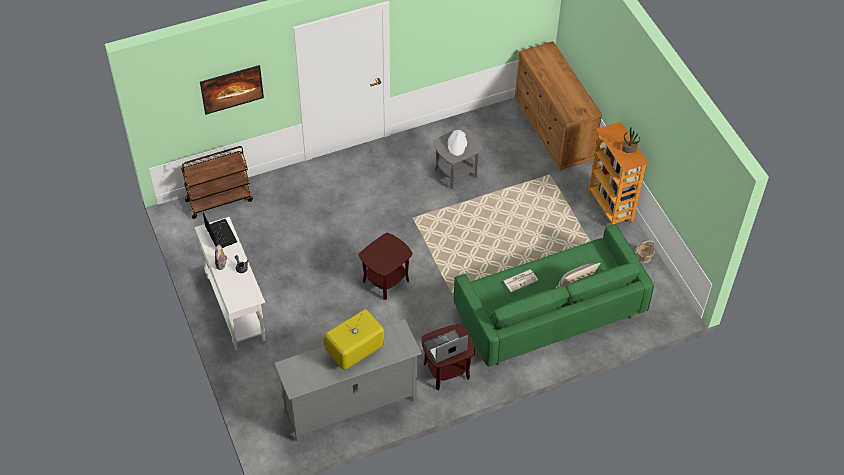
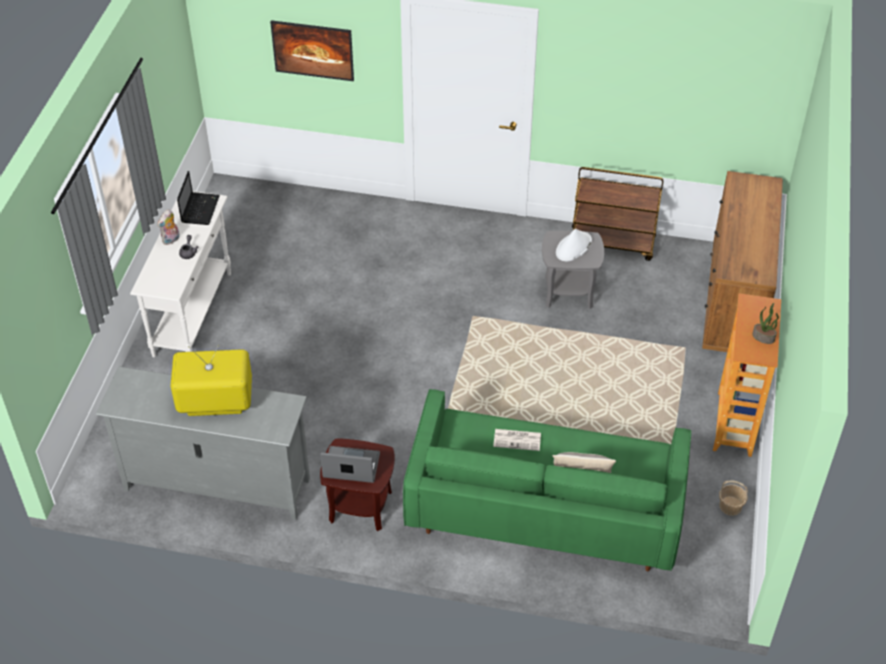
camera: 35 degrees right, 5 degrees down
brown cart [181,146,253,219] -> brown cart moved to [572,167,663,261]
brown side table [359,233,413,300] -> none

